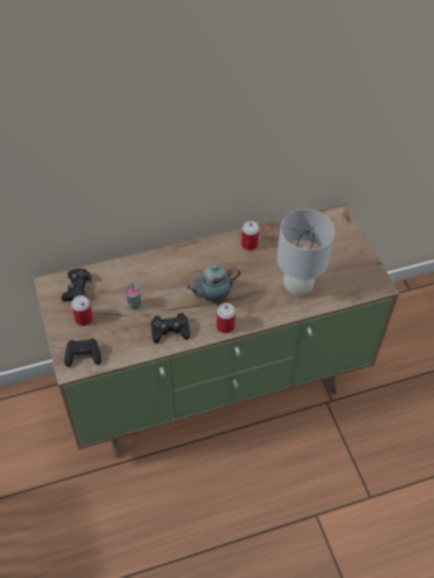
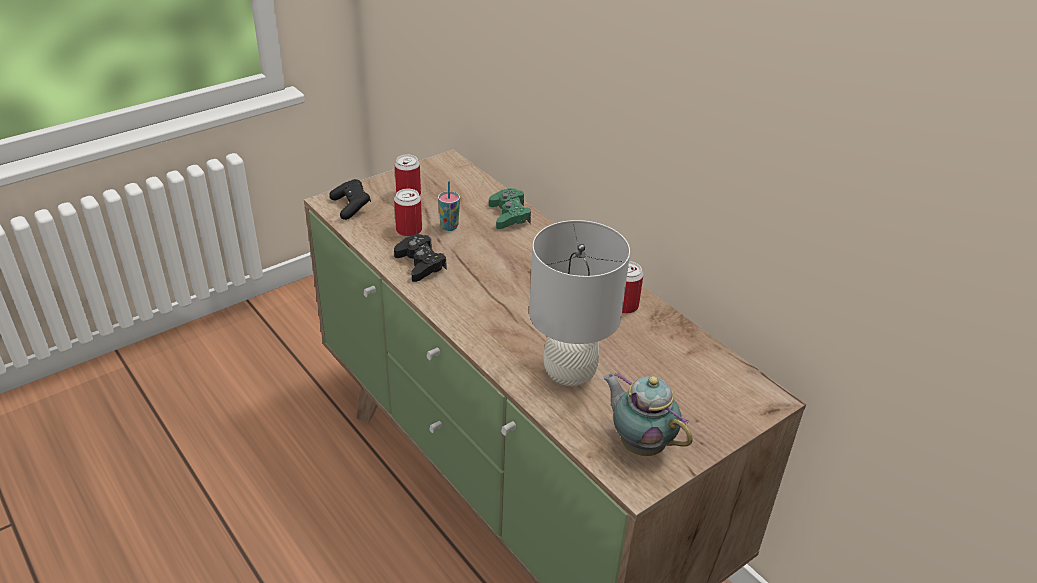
camera: 70 degrees right, 15 degrees down
black game controller [61,268,92,302] -> none
teapot [186,264,241,303] -> teapot moved to [603,372,693,456]
can [217,303,236,334] -> can moved to [394,189,422,237]
none -> green game controller [489,188,531,229]

